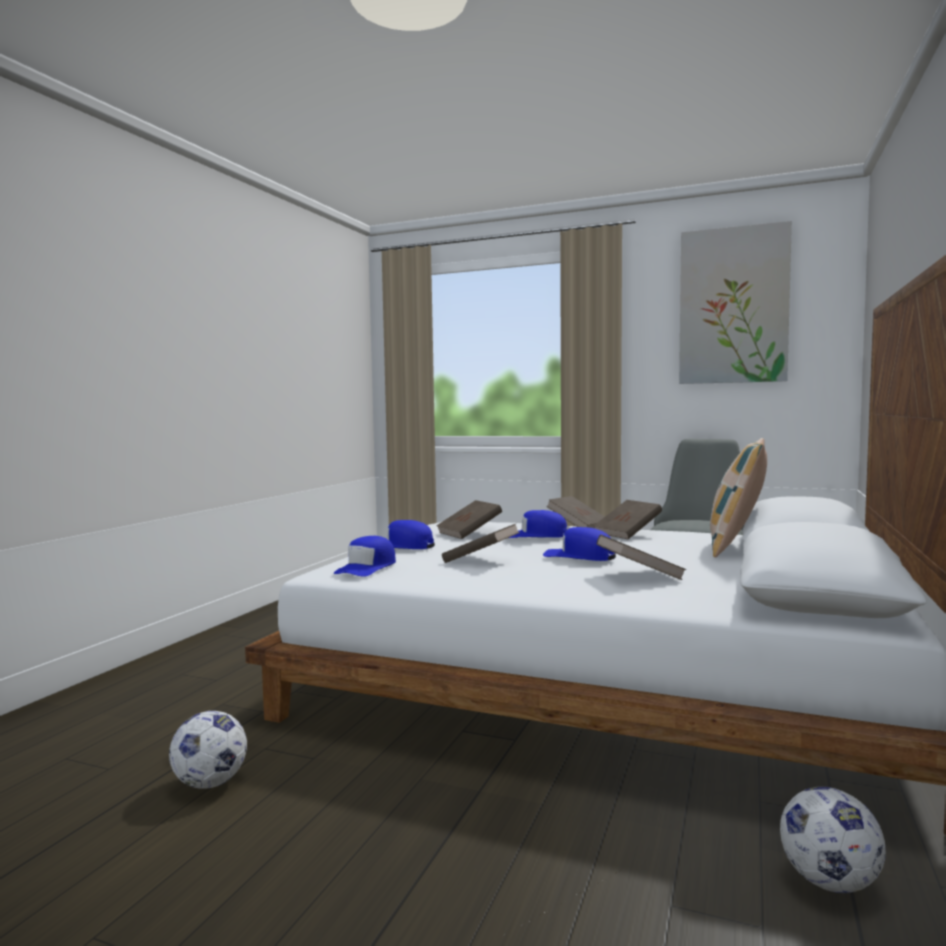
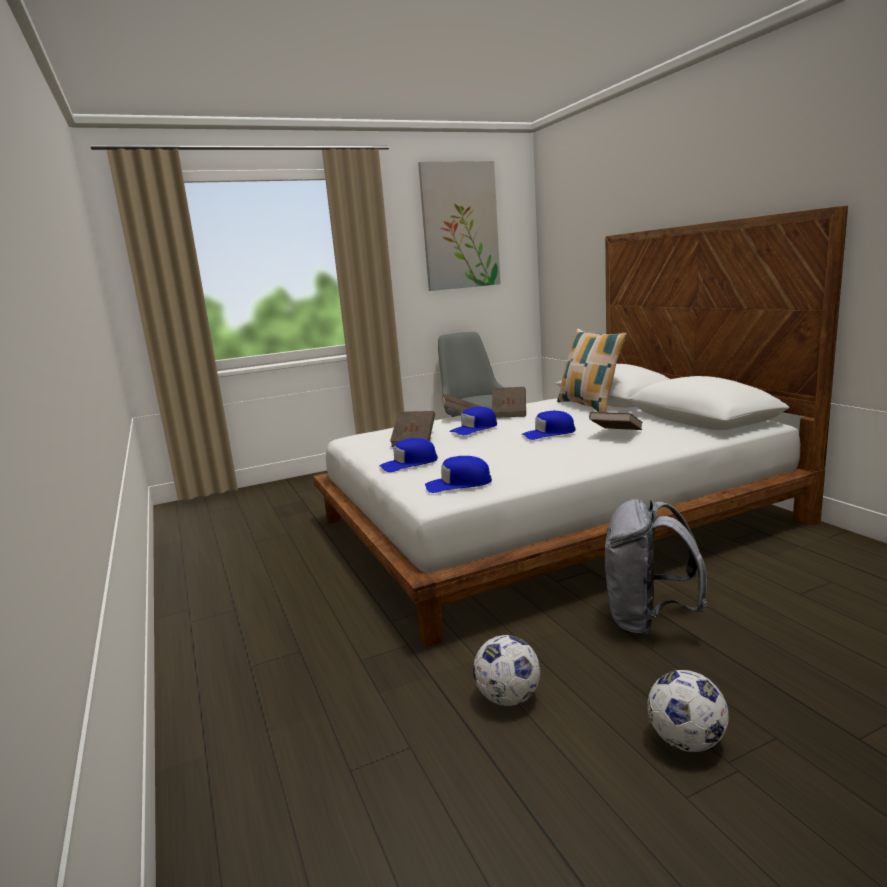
camera: 45 degrees left, 10 degrees up
blue cap [334,536,396,577] -> blue cap turned 105 degrees clockwise [425,456,492,493]
brown book [442,524,520,563] -> none
football [780,787,886,893] -> football moved to [647,670,729,752]
none -> grey backpack [605,499,707,637]

